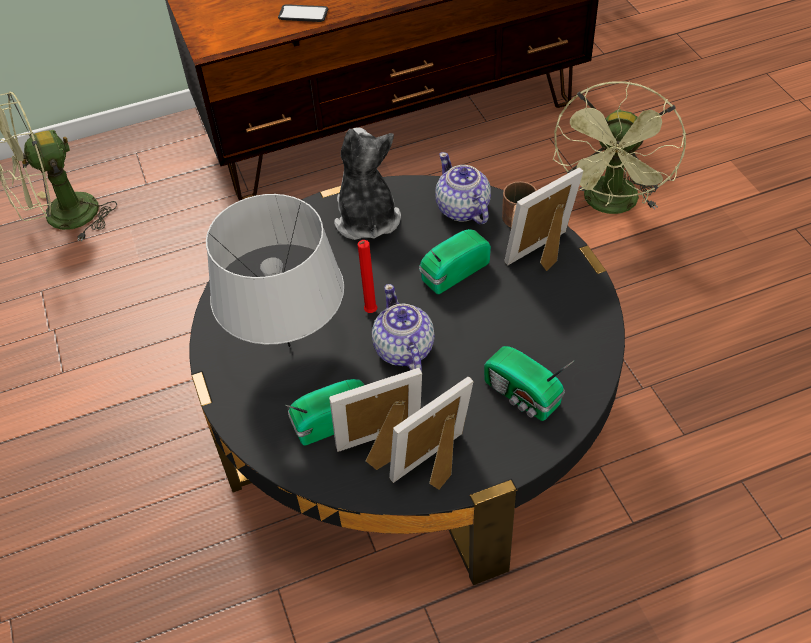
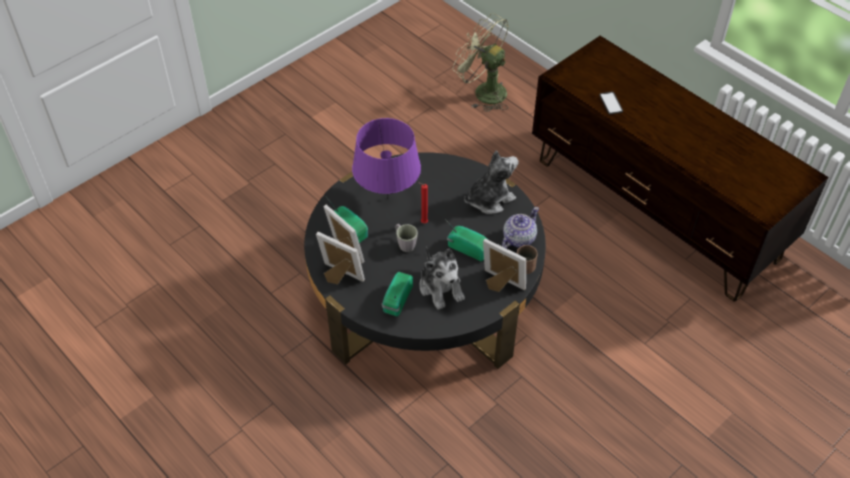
camera: 65 degrees right, 0 degrees up
grey table lamp [206,194,344,347] -> purple table lamp [352,118,421,199]
teapot [372,284,435,372] -> grey mug [396,224,418,252]
green fan [552,81,686,214] -> none
none -> plush toy [419,246,465,310]

